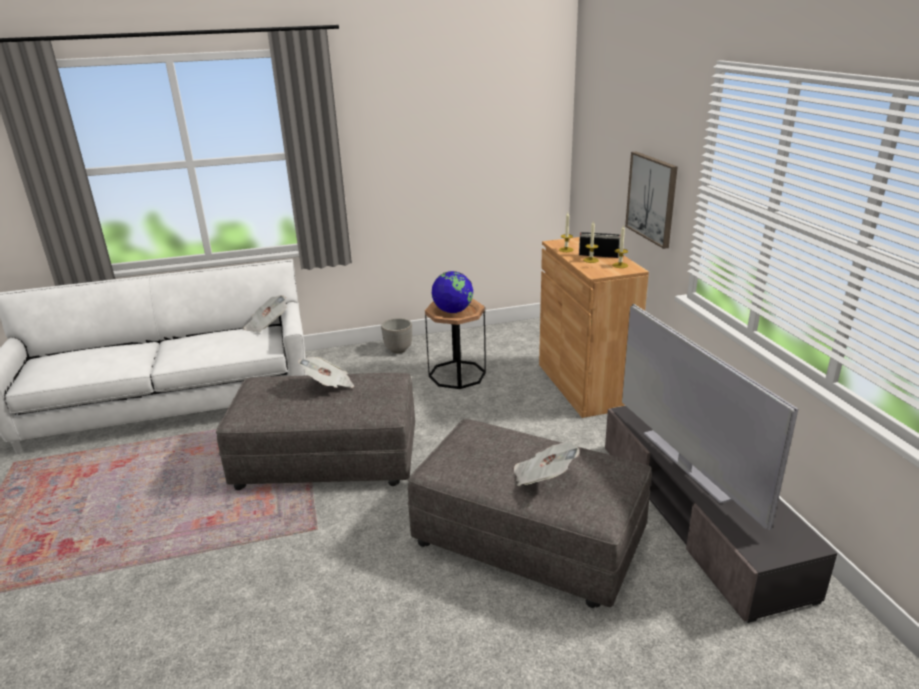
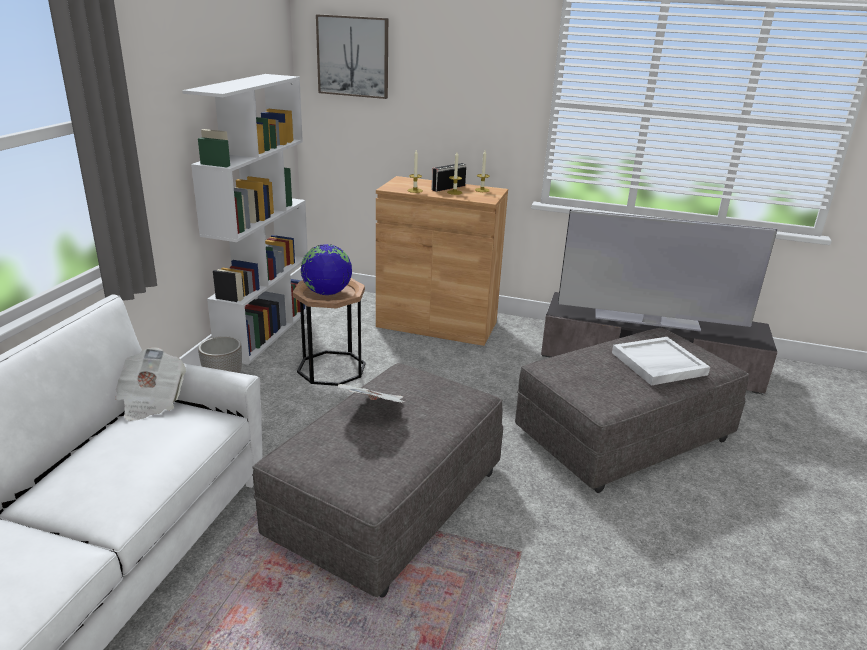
camera: 60 degrees left, 0 degrees up
newspaper [514,441,580,486] -> white tray [612,337,710,386]
picture [625,152,678,249] -> picture moved to [316,14,388,99]
none -> white bookcase [182,74,308,365]

